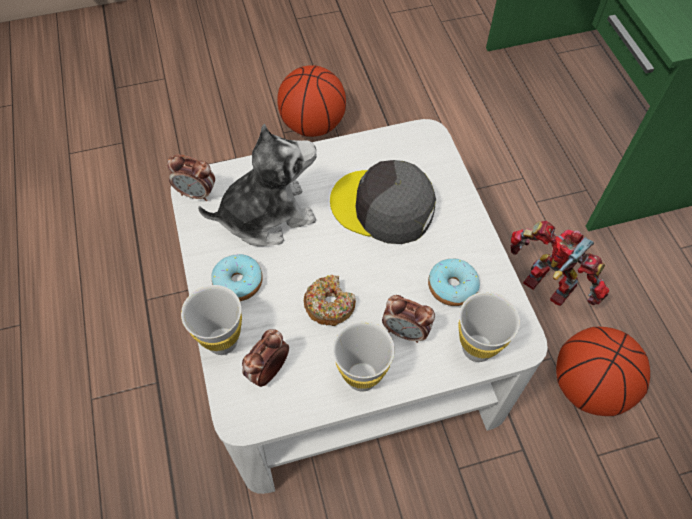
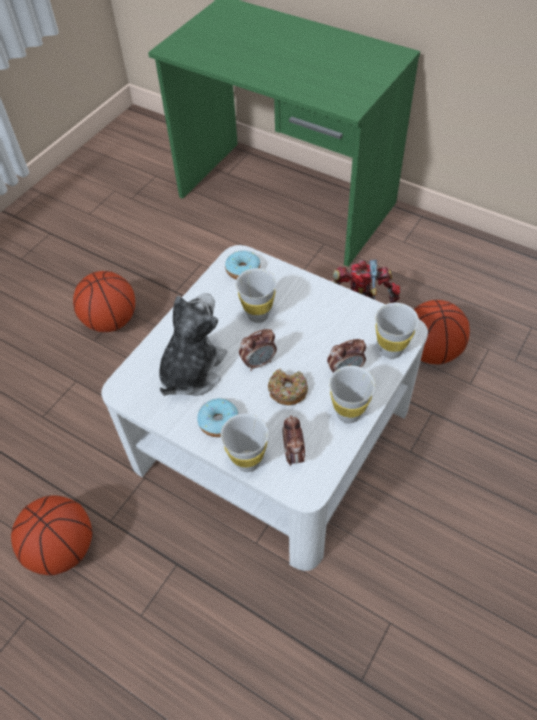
camera: 40 degrees left, 5 degrees down
alarm clock [167,154,215,201] -> alarm clock moved to [239,329,277,371]
grey cap [330,160,436,244] -> white cup [236,268,276,323]
donut [428,259,480,306] -> donut moved to [225,251,260,280]
none -> basketball [11,495,92,575]

